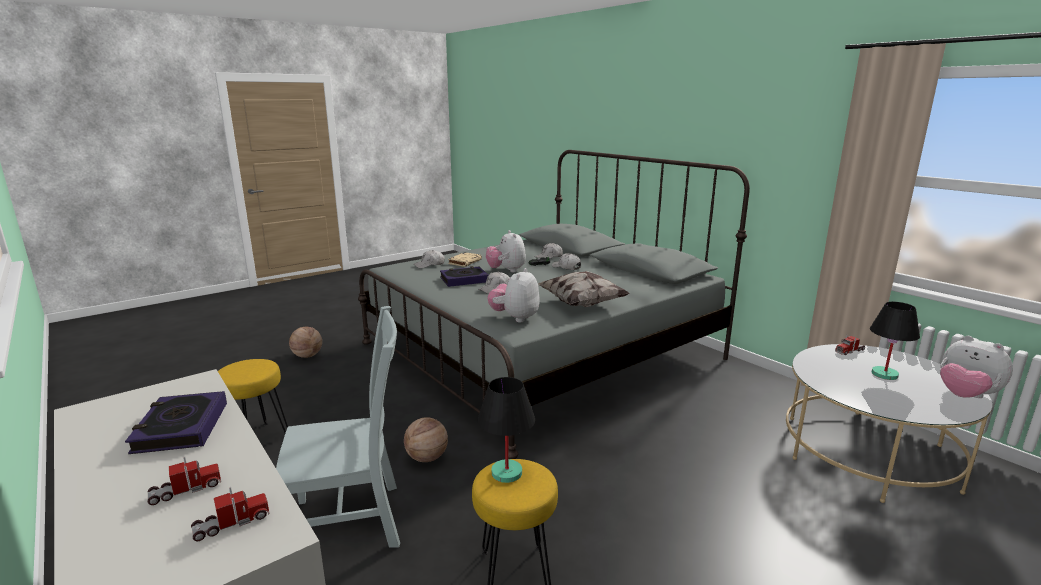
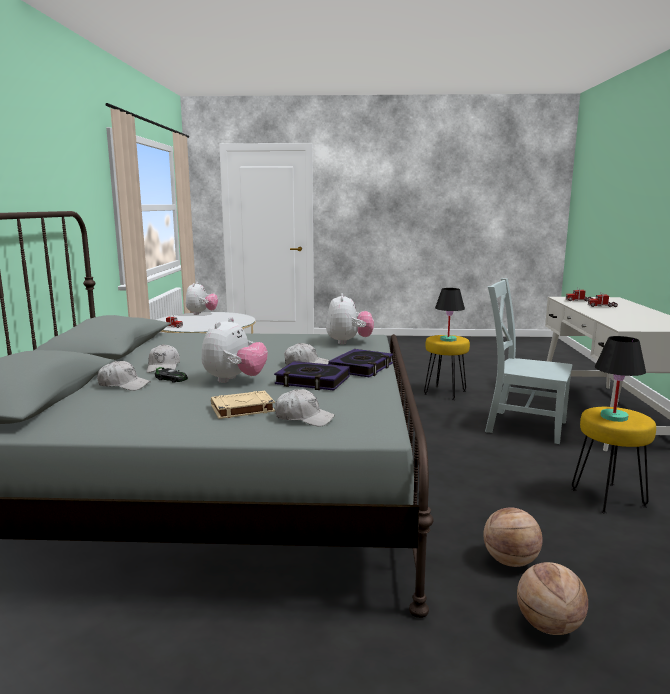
camera: 140 degrees left, 5 degrees down
book [125,391,227,454] -> book moved to [328,349,393,377]
basketball [404,417,448,462] -> basketball moved to [483,507,543,567]
plush toy [487,268,540,322] -> plush toy turned 60 degrees counterclockwise [326,293,374,345]
pillow [538,271,630,307] -> none
black table lamp [870,302,920,380] -> black table lamp moved to [595,336,646,422]

